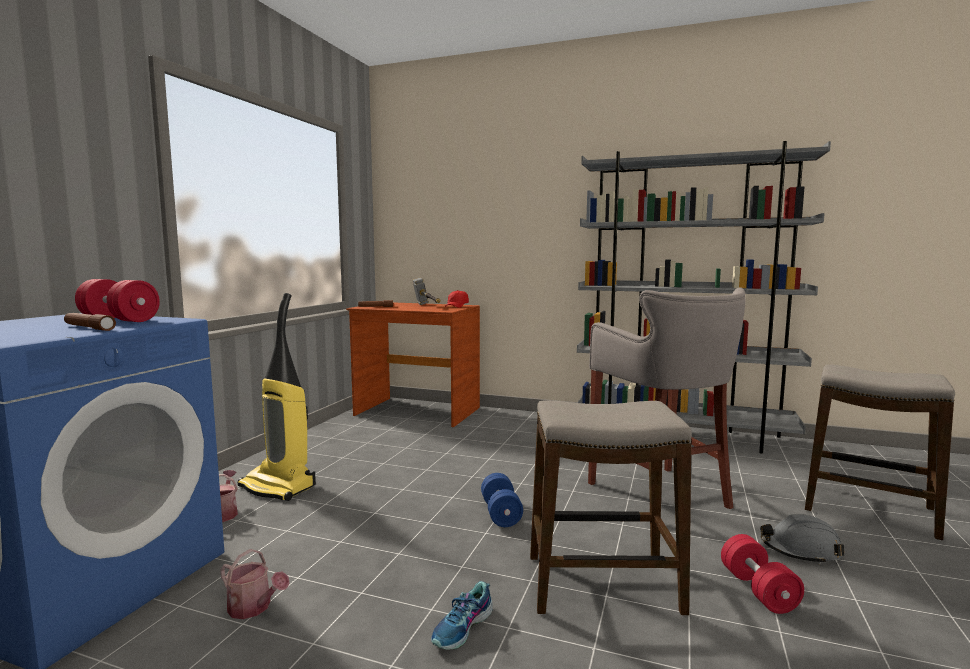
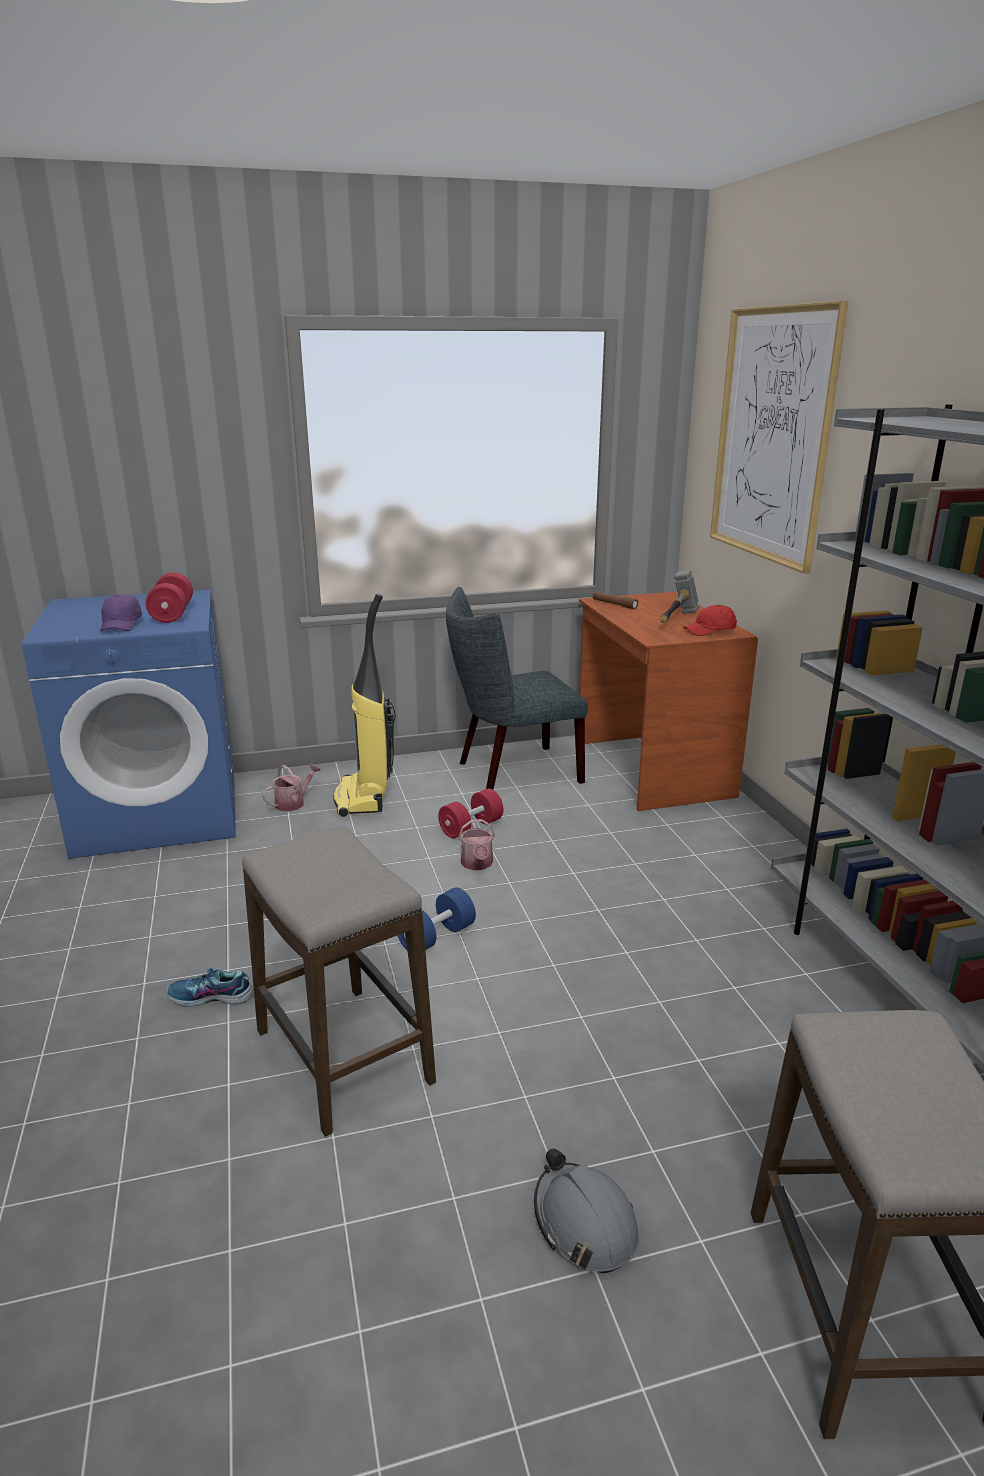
camera: 55 degrees right, 15 degrees up
brown flashlight [64,313,116,331] -> purple cap [100,594,142,632]
watering can [220,549,290,619] -> watering can moved to [459,819,495,870]
grey stool [588,288,746,509] -> none
red dumbbell [721,534,804,614] -> red dumbbell moved to [438,789,503,838]
none -> grey chair [446,587,588,790]
none -> picture [710,301,848,574]

